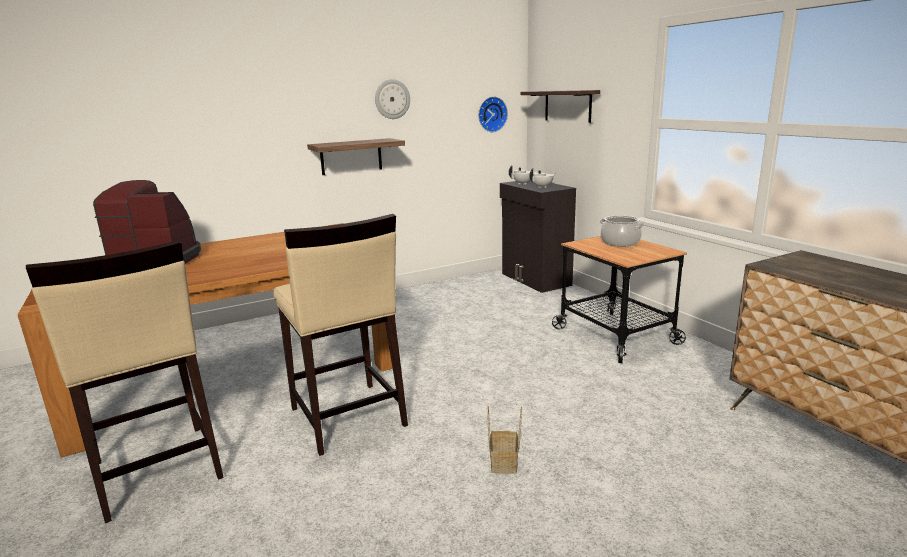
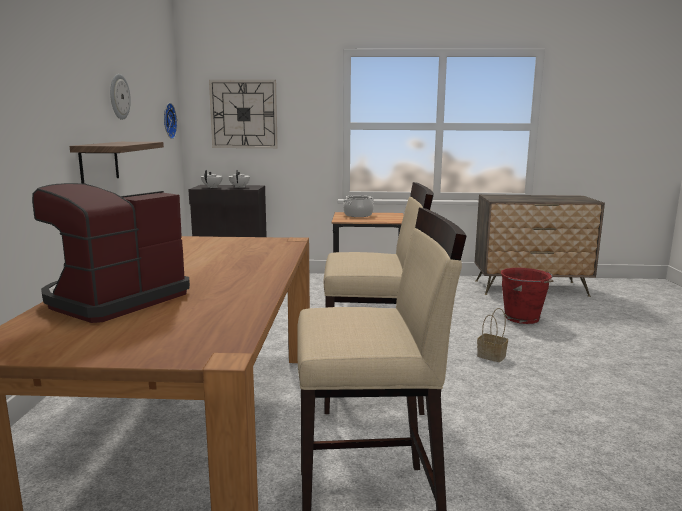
camera: 60 degrees left, 5 degrees down
shelf [521,90,600,123] -> wall clock [209,80,278,148]
none -> red bucket [501,268,553,324]

